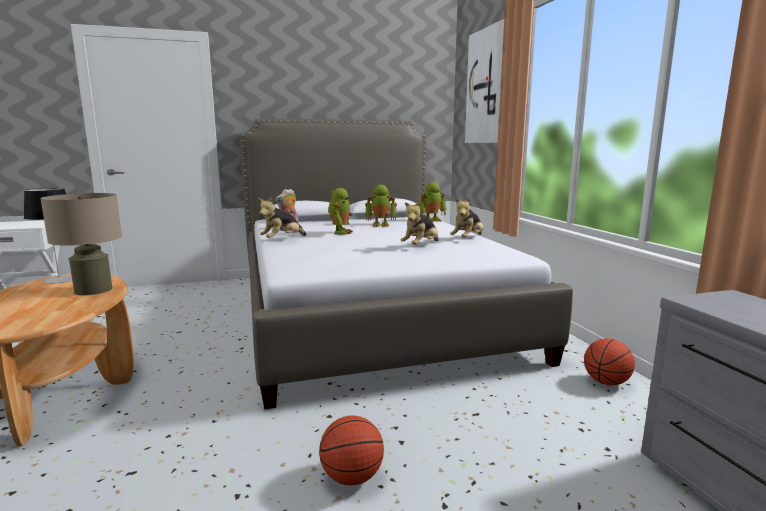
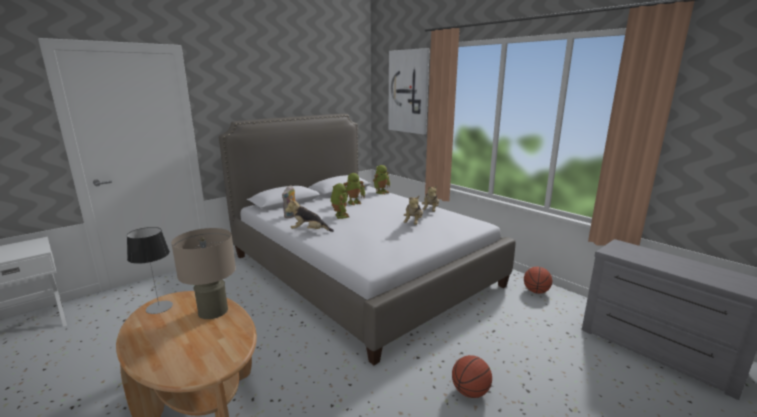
camera: 25 degrees left, 5 degrees up
plush toy [258,197,306,238] -> plush toy turned 75 degrees clockwise [285,199,334,232]

